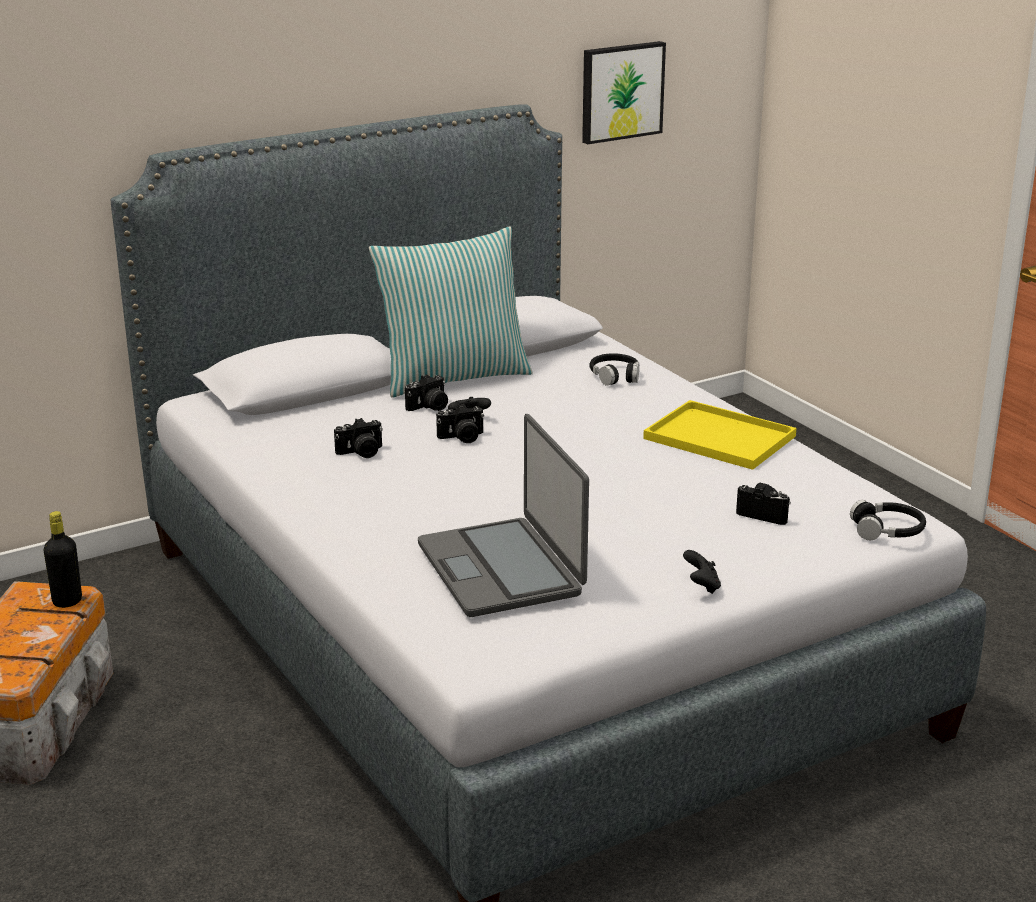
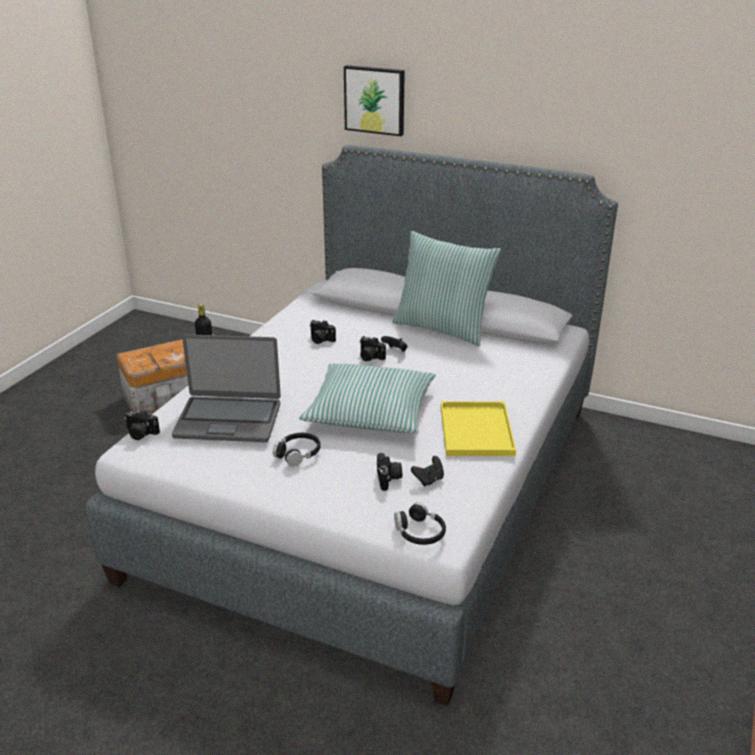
camera: 55 degrees right, 5 degrees up
camera [405,375,448,411] -> camera moved to [125,410,160,440]
laptop [418,414,589,617] -> laptop turned 120 degrees counterclockwise [172,334,281,442]
picture [582,41,666,144] -> picture moved to [344,65,405,136]
black headphones [590,353,639,386] -> black headphones moved to [273,433,321,467]
black game controller [683,550,721,594] -> black game controller moved to [411,456,444,486]
none -> pillow [299,363,435,434]

